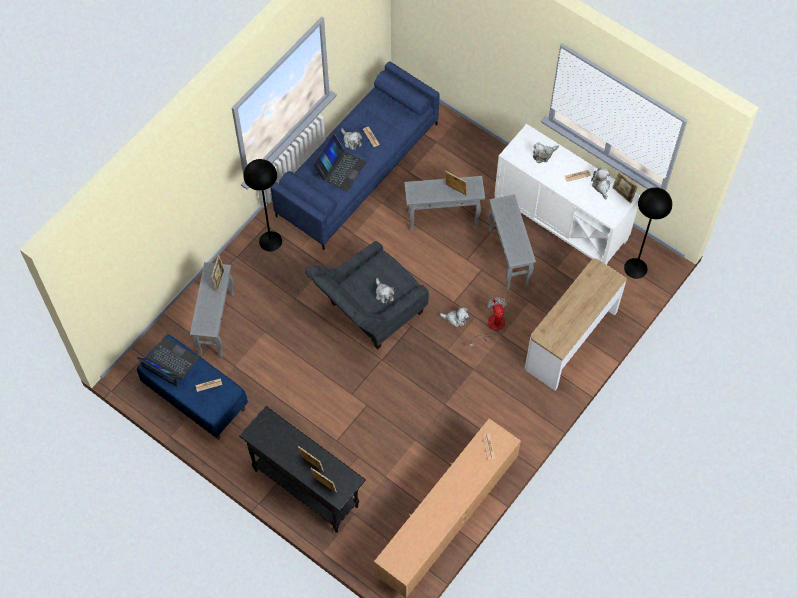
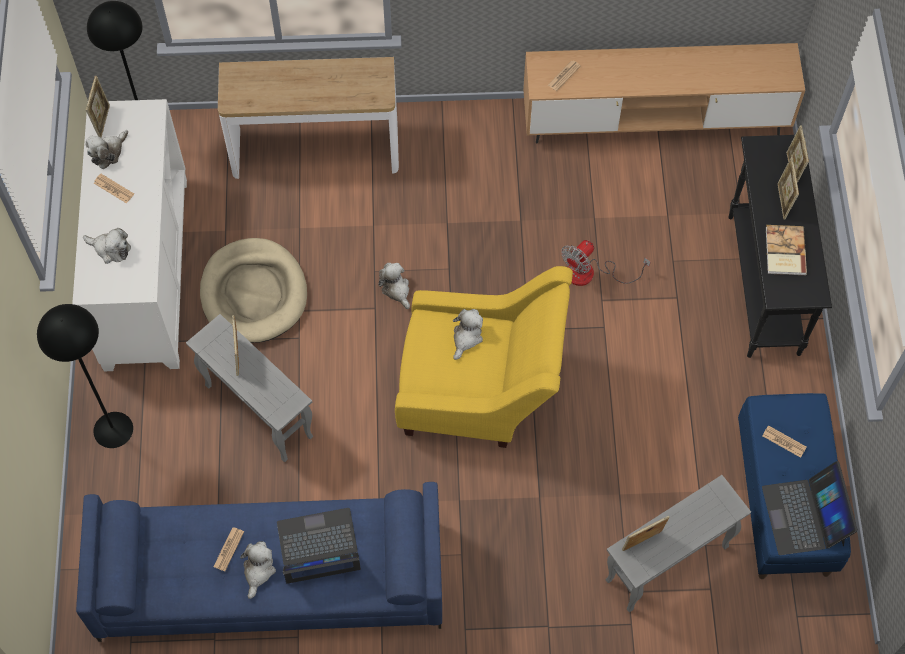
camera: 130 degrees left, 0 degrees up
black floor lamp [243,159,282,252] -> black floor lamp moved to [37,304,133,448]
grey armchair [305,241,429,349] -> yellow armchair [395,266,573,448]
fan [469,297,508,347] -> fan moved to [561,240,651,286]
grey side table [488,194,536,289] -> beige dog bed [200,238,307,343]
none -> book [766,225,807,275]

